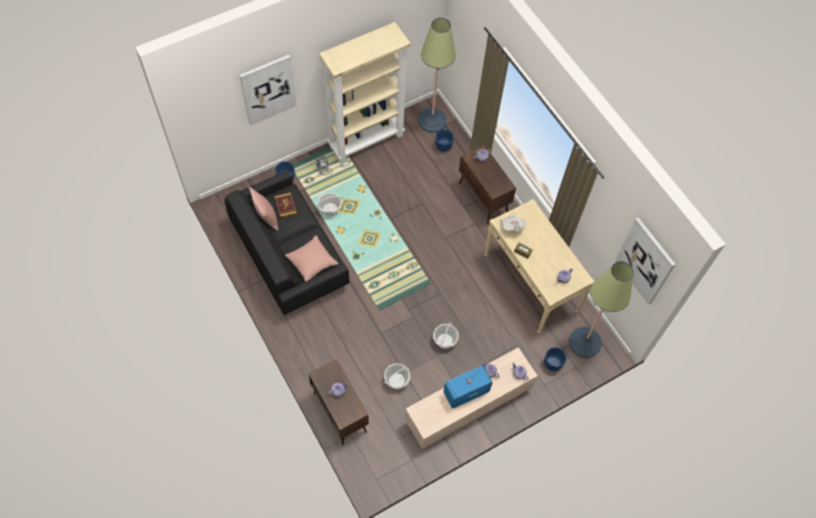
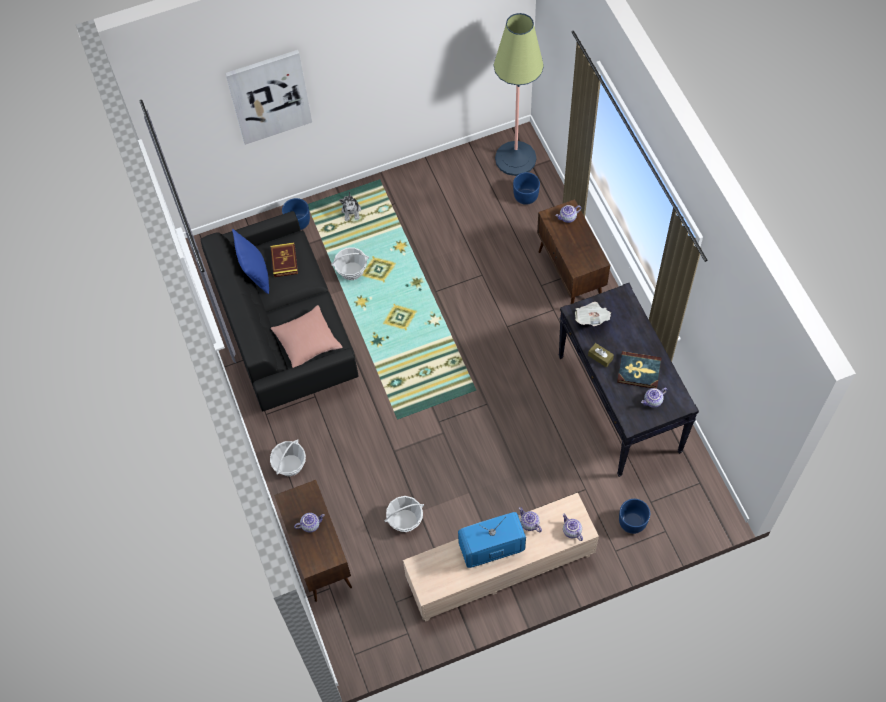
camera: 15 degrees right, 0 degrees up
pink pillow [249,187,278,231] -> blue pillow [232,229,269,294]
beige bookcase [319,22,411,164] -> none
basket [433,322,459,349] -> basket moved to [270,439,306,476]
beige console table [484,199,595,334] -> black console table [558,283,699,477]
floor lamp [569,261,633,358] -> none
picture [615,217,676,305] -> none
none -> book [617,351,661,389]

